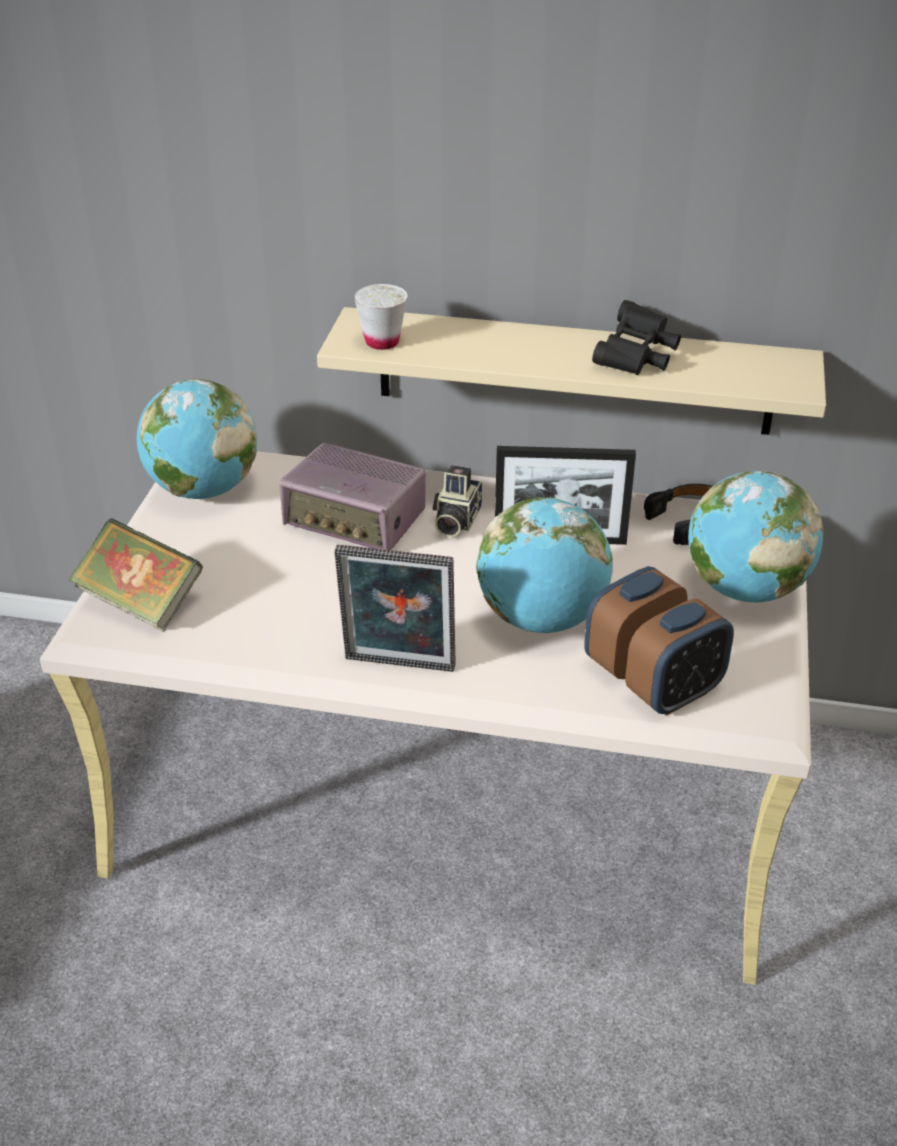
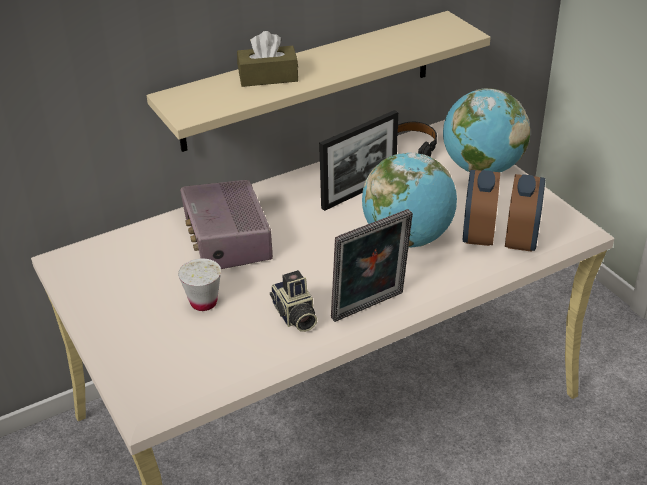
camera: 40 degrees left, 0 degrees up
book [68,518,203,632] -> none
globe [137,379,257,499] -> none
radio [279,443,426,550] -> radio turned 90 degrees clockwise [180,180,273,269]
white cup [354,284,407,350] -> white cup moved to [178,259,221,311]
camera [433,465,483,537] -> camera moved to [270,270,317,332]
black binoculars [592,300,681,375] -> none
none -> brown tissue box [237,31,298,87]

